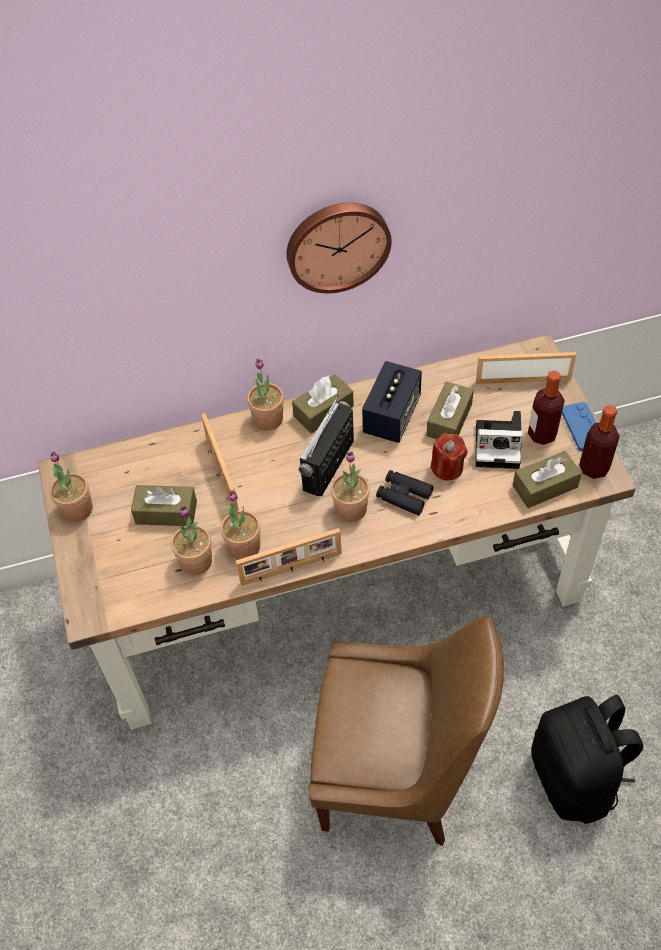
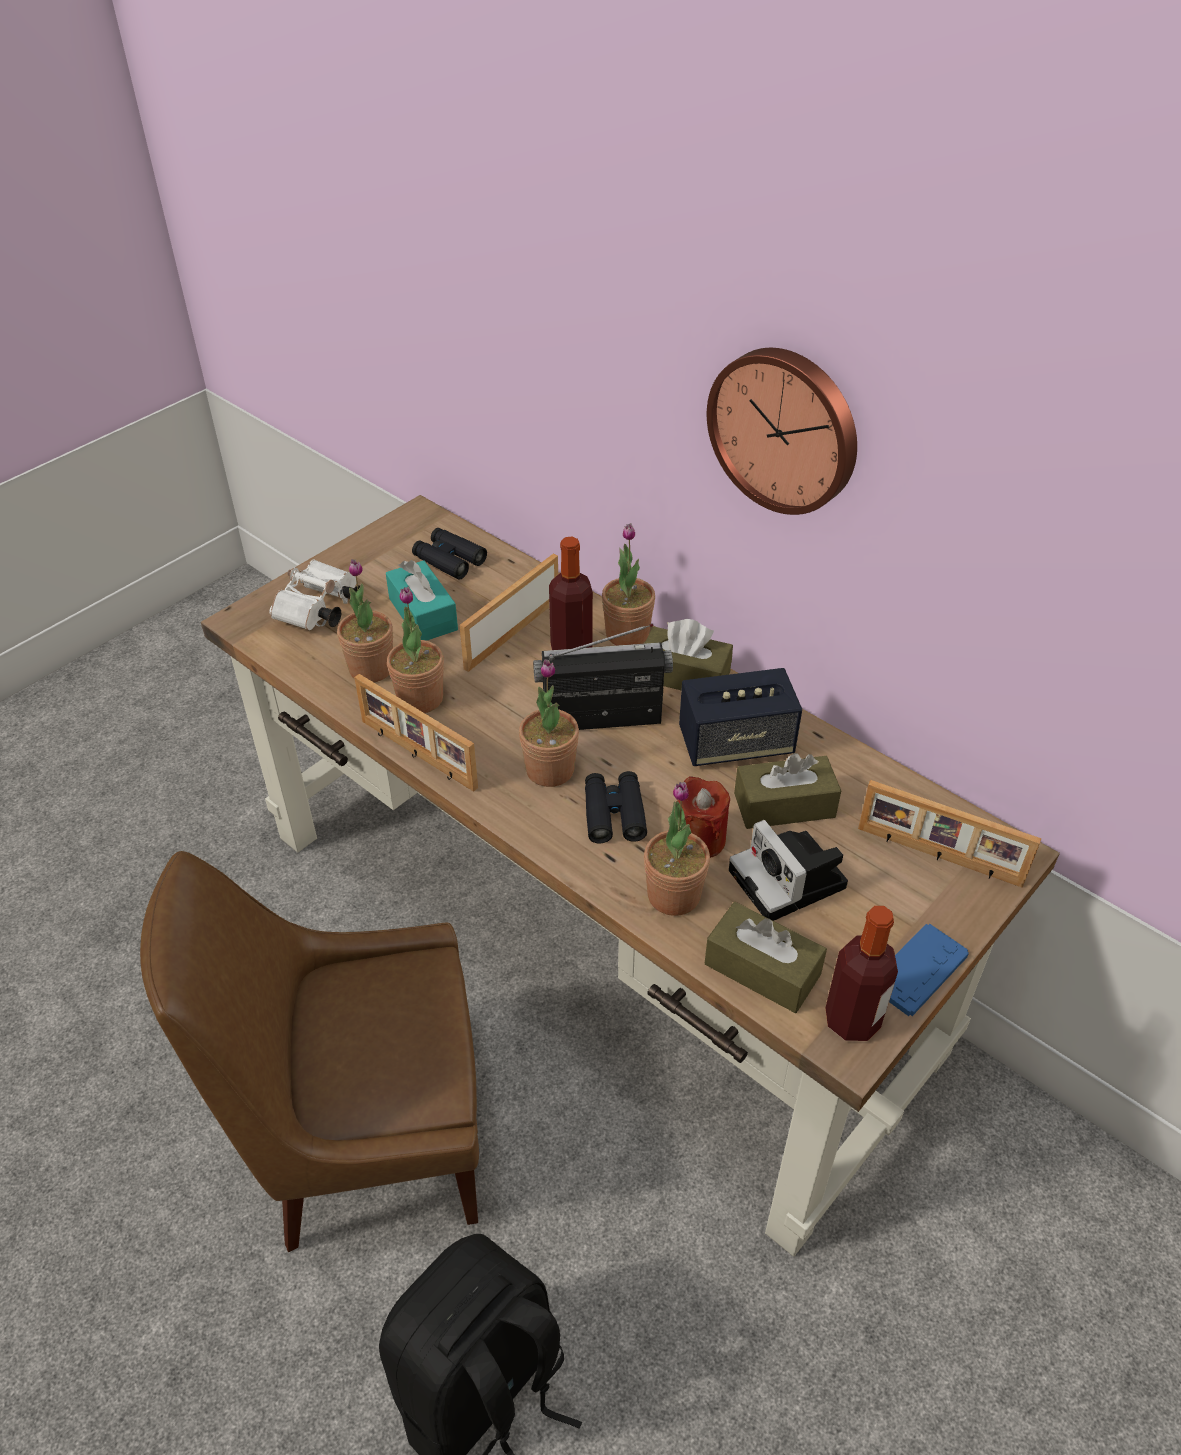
camera: 55 degrees right, 10 degrees down
potted plant [50,451,93,522] -> potted plant moved to [644,782,710,916]
brown tissue box [131,485,197,526] -> turquoise tissue box [386,560,458,641]
brown chair [309,616,504,846] -> brown chair turned 105 degrees clockwise [140,851,479,1252]
picture frame [476,352,576,384] -> picture frame turned 150 degrees clockwise [858,780,1042,887]
bottle [528,370,565,445] -> bottle moved to [549,537,593,650]
none -> white binoculars [269,560,360,630]
none -> black binoculars [412,528,487,580]

